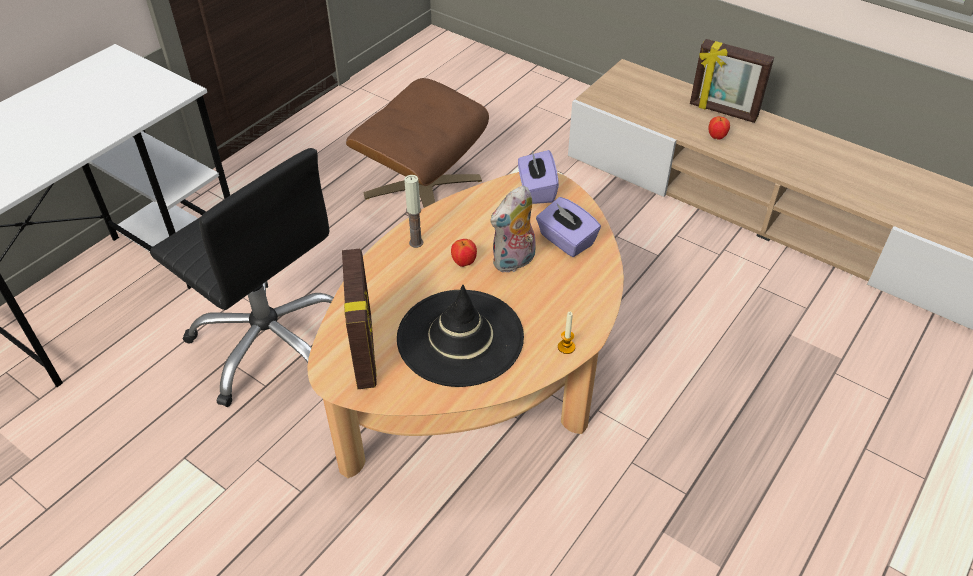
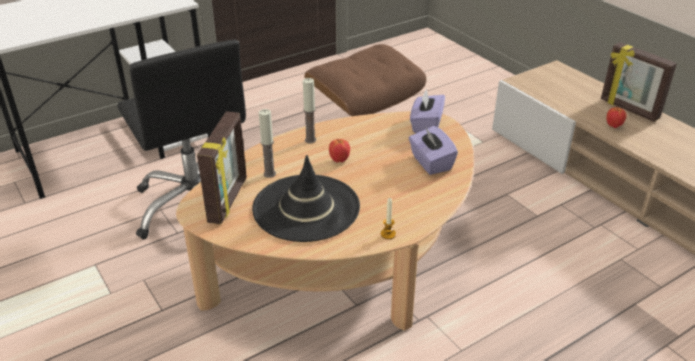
camera: 20 degrees right, 10 degrees down
plush toy [490,185,536,272] -> none
none -> candle [259,109,276,178]

